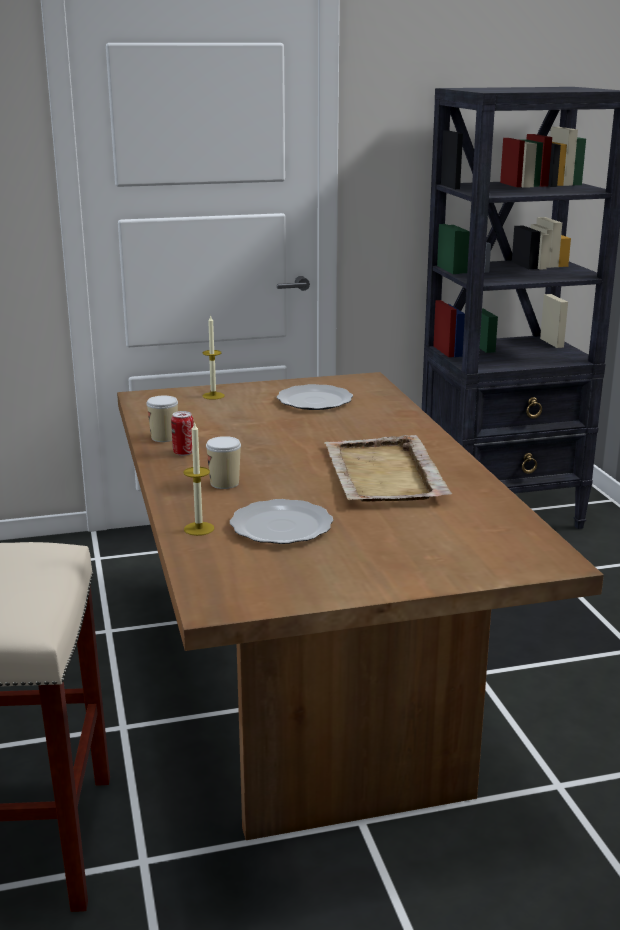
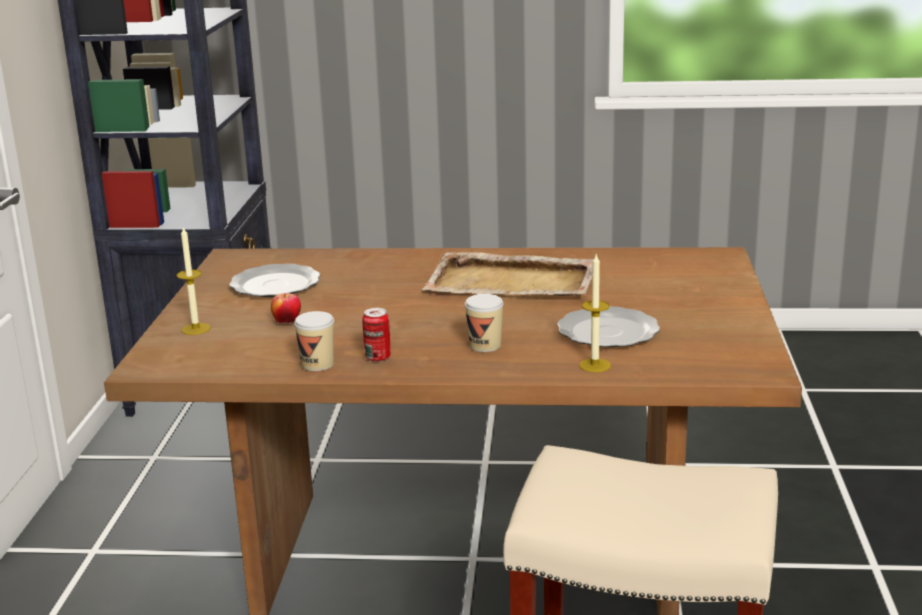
camera: 70 degrees left, 0 degrees up
none -> apple [271,293,301,323]

